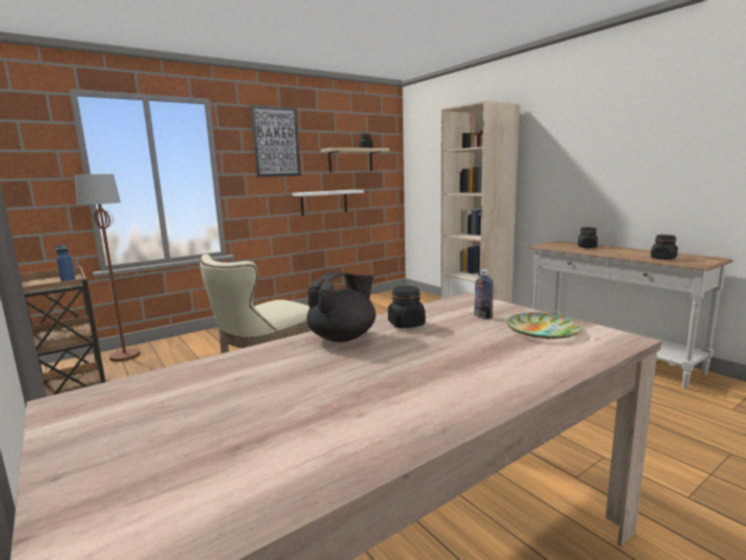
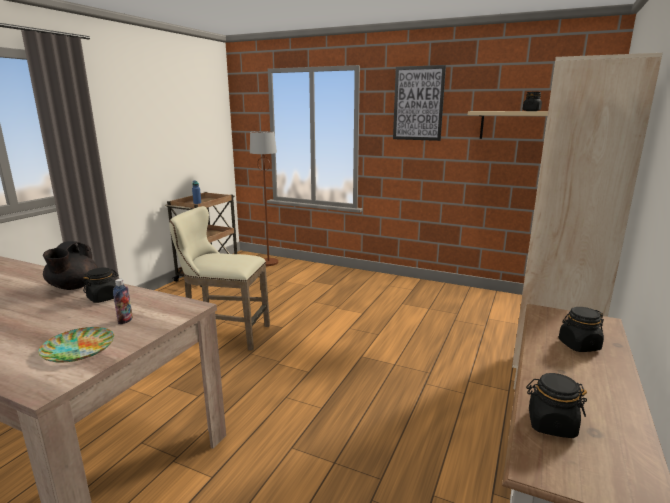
camera: 60 degrees right, 5 degrees up
white shelf [292,190,364,216] -> none
black teapot [307,272,376,342] -> black teapot turned 75 degrees clockwise [43,241,98,290]

